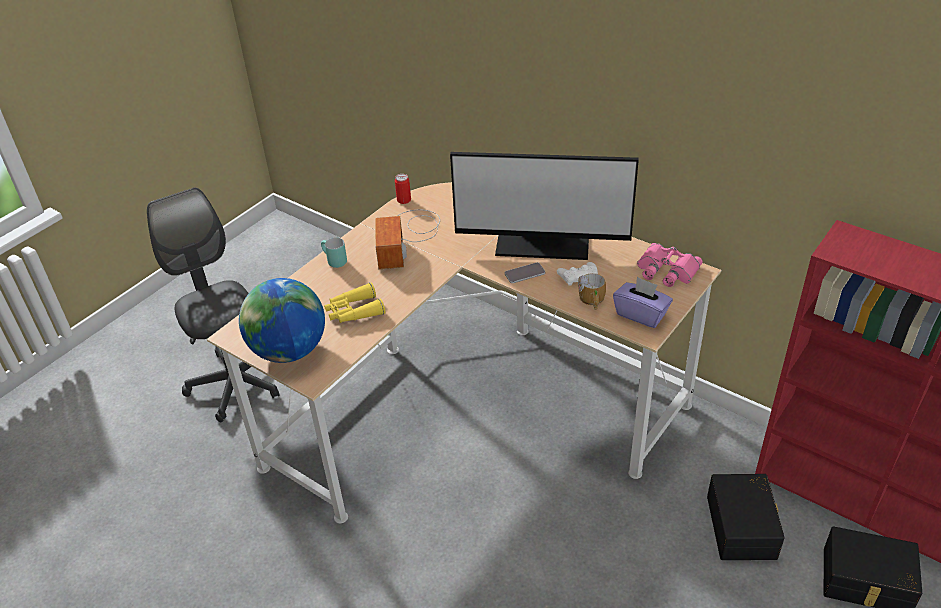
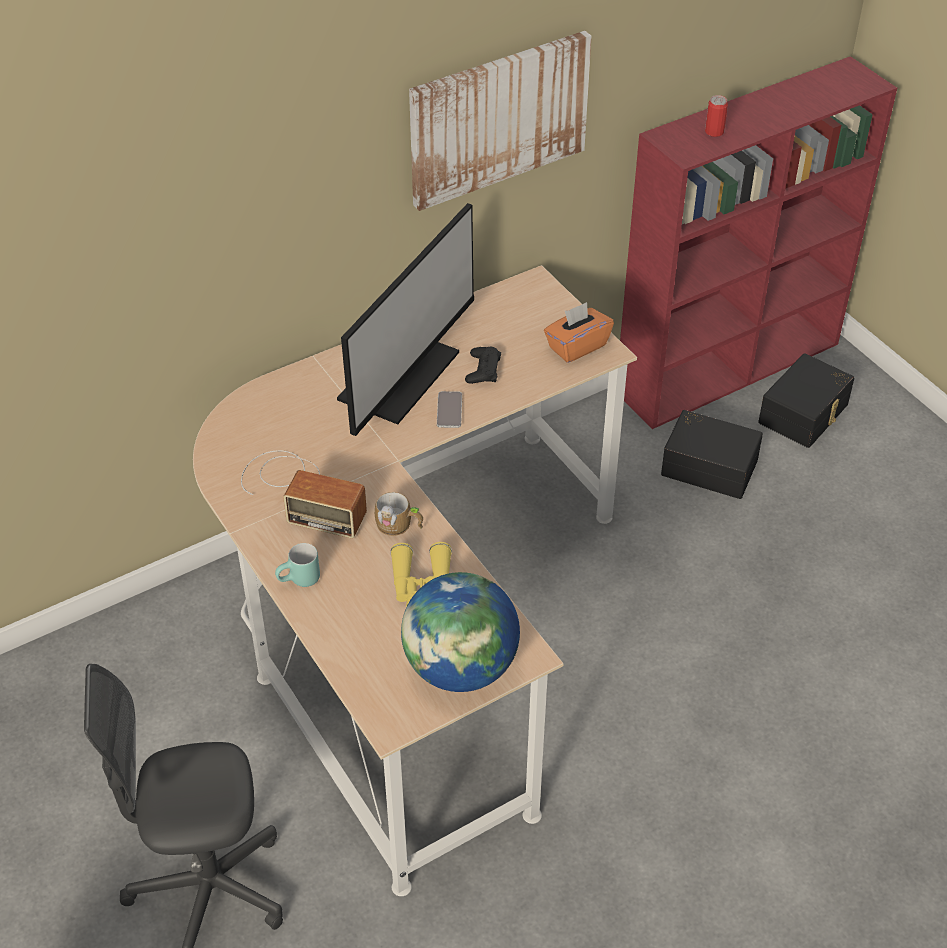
camera: 70 degrees left, 5 degrees up
can [395,174,411,204] -> can moved to [705,95,728,137]
white game controller [557,262,598,286] -> black game controller [465,347,501,384]
mug [578,273,606,310] -> mug moved to [375,492,423,536]
purple tissue box [613,277,673,328] -> orange tissue box [544,302,614,363]
pink binoculars [637,243,703,287] -> none
none -> picture [409,31,592,211]

